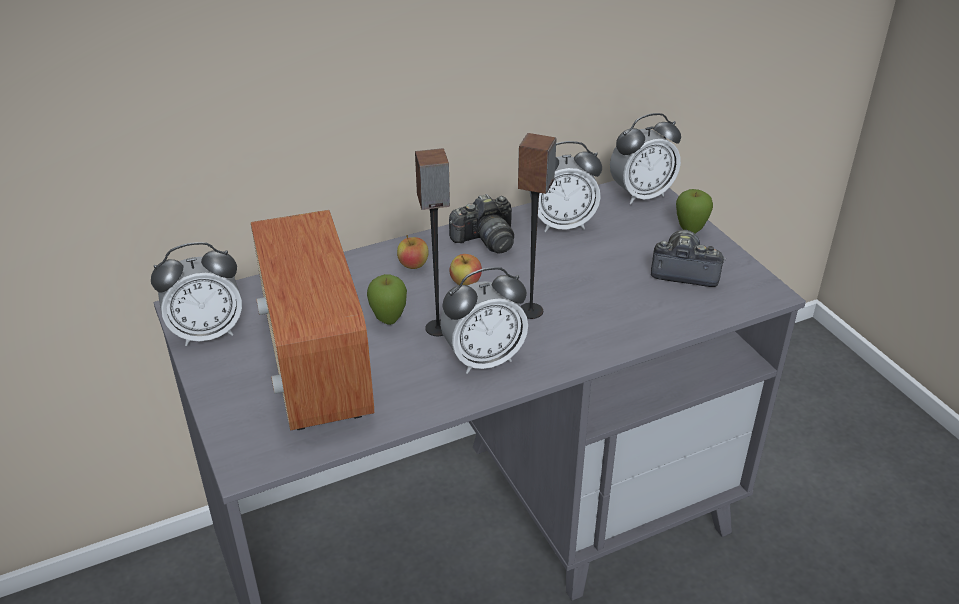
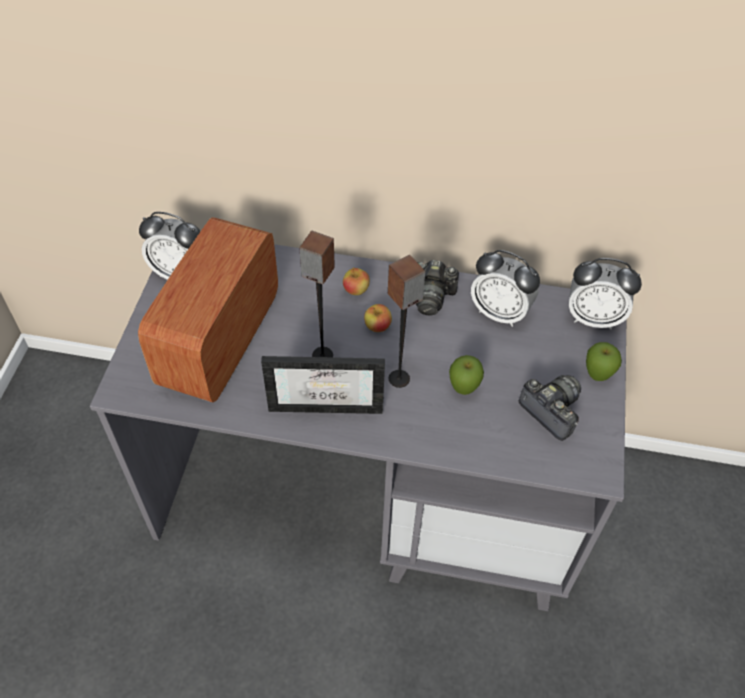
camera: 35 degrees right, 15 degrees up
apple [367,274,407,325] -> apple moved to [449,355,484,395]
alarm clock [440,267,528,374] -> picture frame [261,356,385,414]

